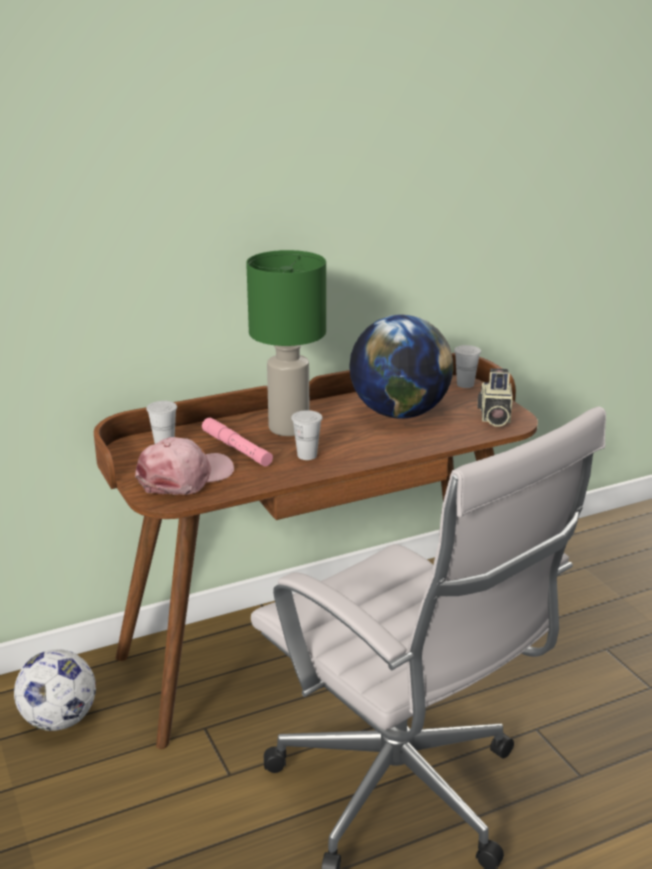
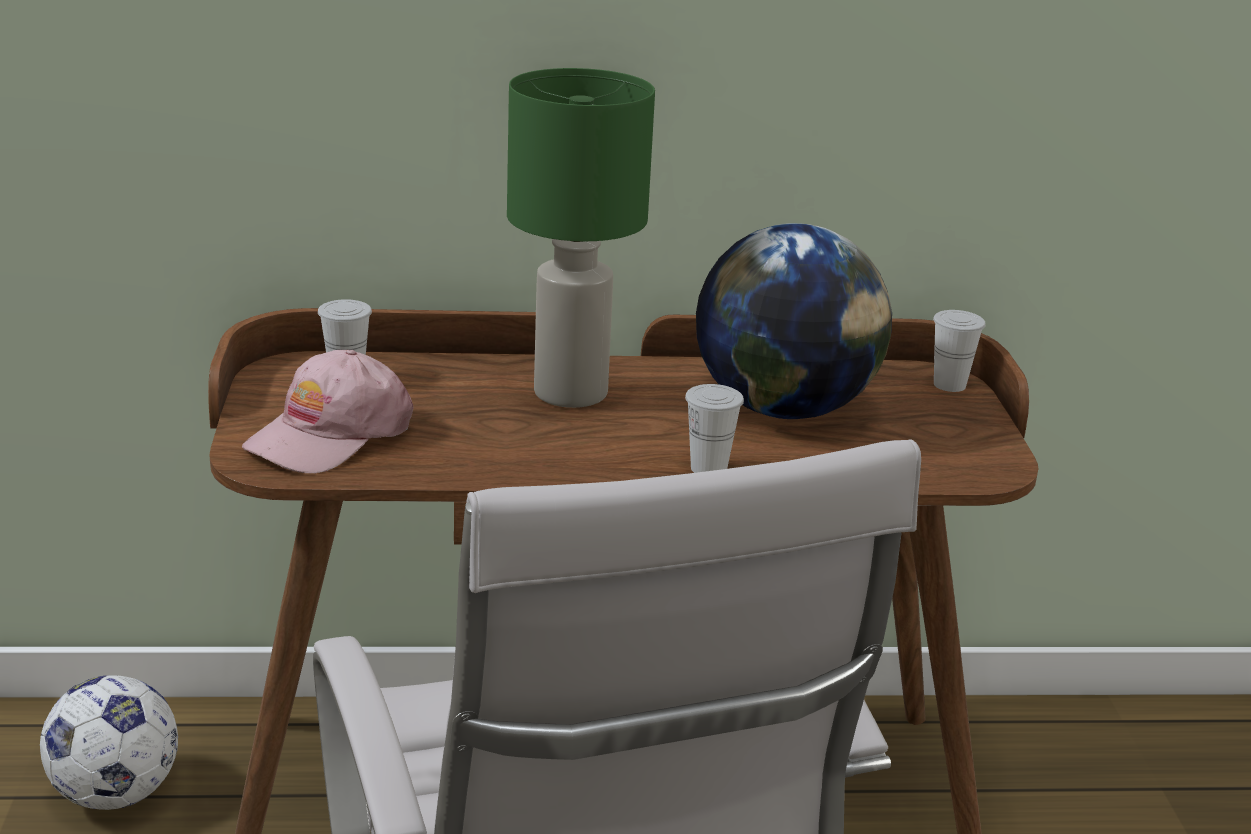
camera: 20 degrees right, 0 degrees up
pink cap [135,437,234,495] -> pink cap turned 150 degrees clockwise [242,350,414,474]
pink flashlight [202,418,273,467] -> none
white cup [291,410,323,460] -> white cup moved to [685,384,744,473]
camera [478,368,513,427] -> none

